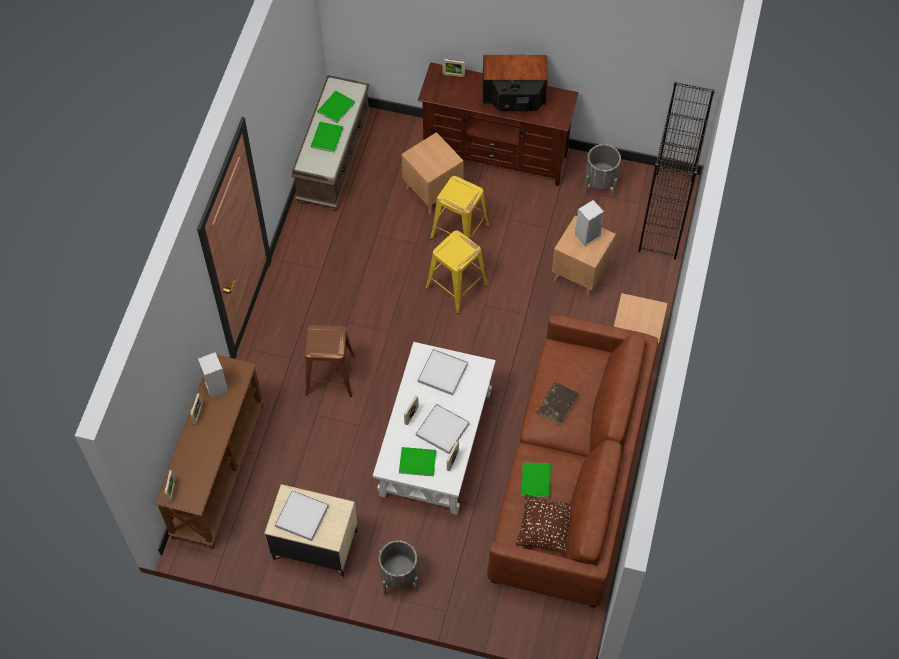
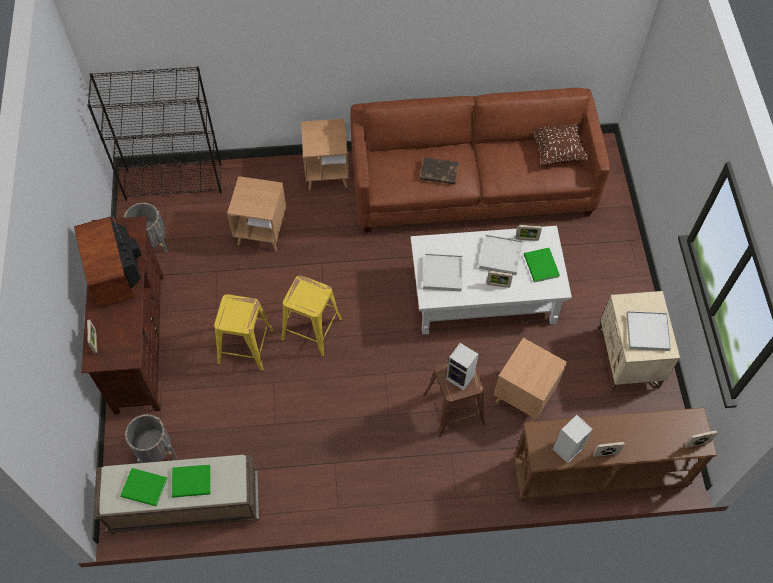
camera: 110 degrees left, 0 degrees up
grey planter [379,540,418,595] -> grey planter moved to [125,414,177,463]
brown side table [401,132,464,214] -> brown side table moved to [494,338,567,422]
green book [522,462,551,498] -> none
speaker [575,200,604,246] -> speaker moved to [446,343,478,390]

